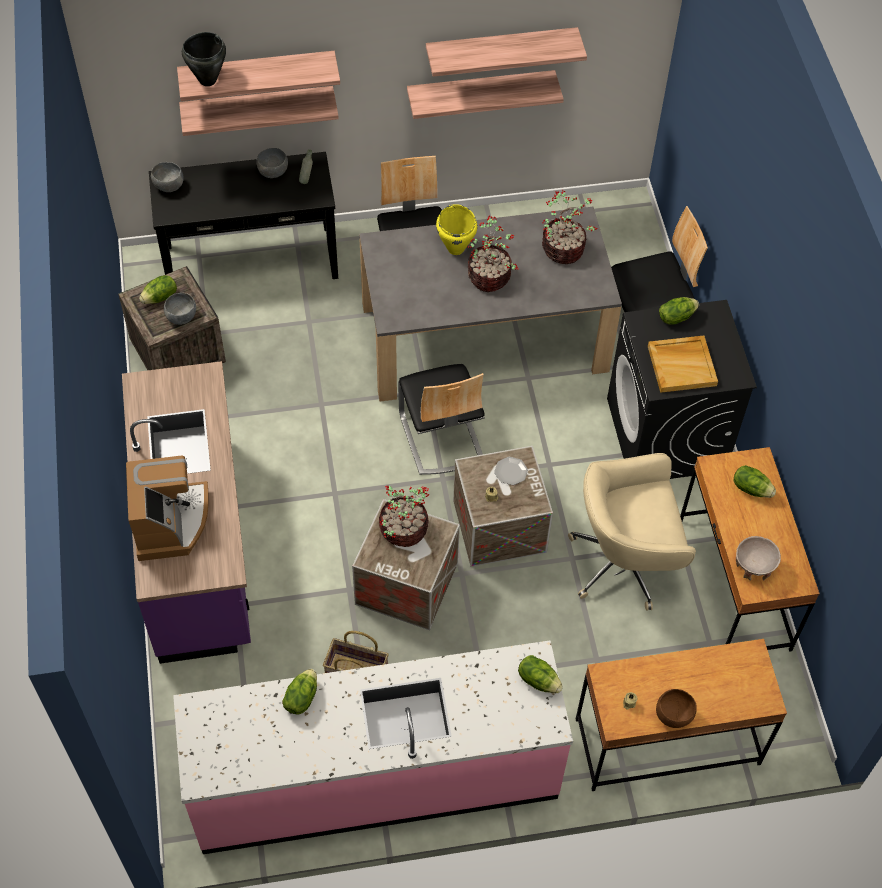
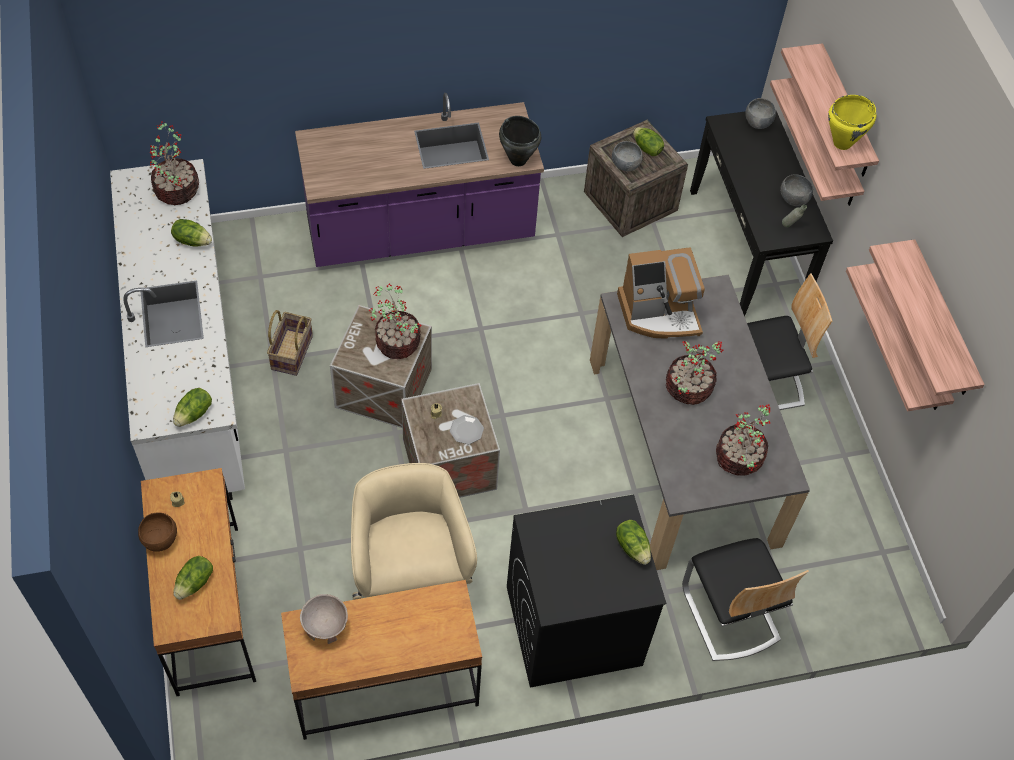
camera: 85 degrees right, 0 degrees up
coffee machine [126,456,209,561] -> coffee machine moved to [617,247,705,339]
pink counter [173,640,573,854] -> white counter [110,159,245,500]
black cooking pot [182,32,226,86] -> black cooking pot moved to [499,116,541,166]
chair [398,364,485,475] -> none
yellow cooking pot [436,204,477,255] -> yellow cooking pot moved to [828,95,876,150]
beige tray [648,335,718,393] -> none
lettuce [734,465,776,498] -> lettuce moved to [173,556,213,600]
none -> potted plant [150,121,199,205]

